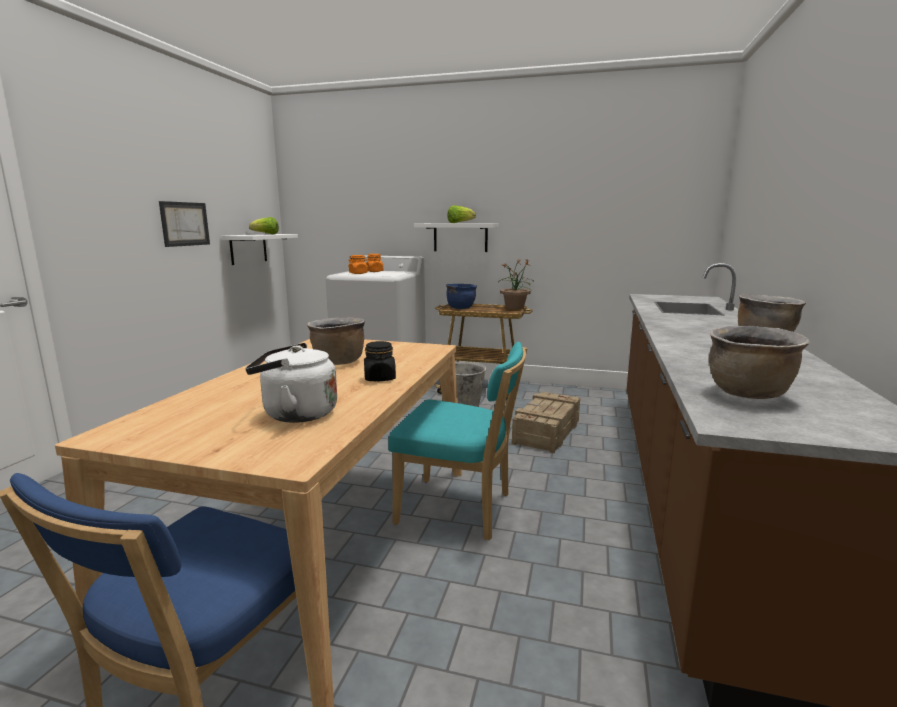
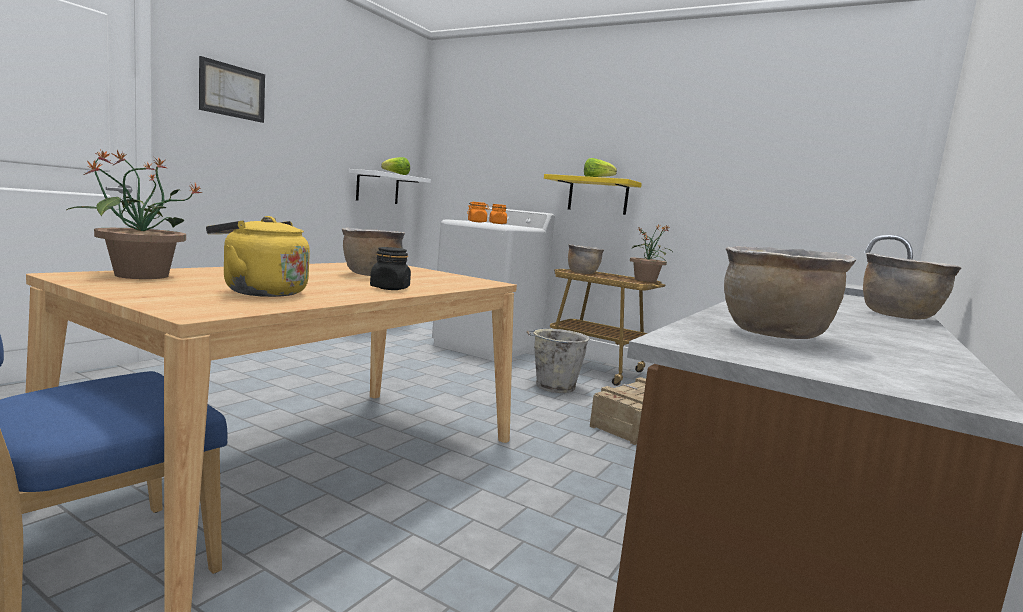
camera: 15 degrees right, 5 degrees down
picture [159,201,210,247] -> picture moved to [199,56,265,123]
white kettle [245,343,337,423] -> yellow kettle [206,216,310,297]
turquoise chair [388,342,527,541] -> none
white shelf [414,223,498,252] -> yellow shelf [544,174,642,215]
blue cooking pot [446,284,477,309] -> brown cooking pot [568,244,604,274]
none -> potted plant [67,150,203,279]

